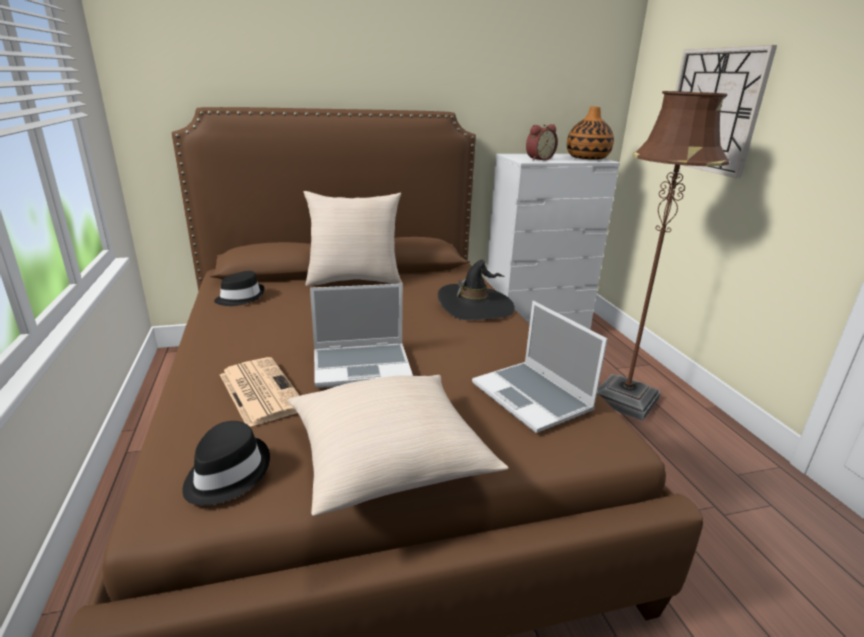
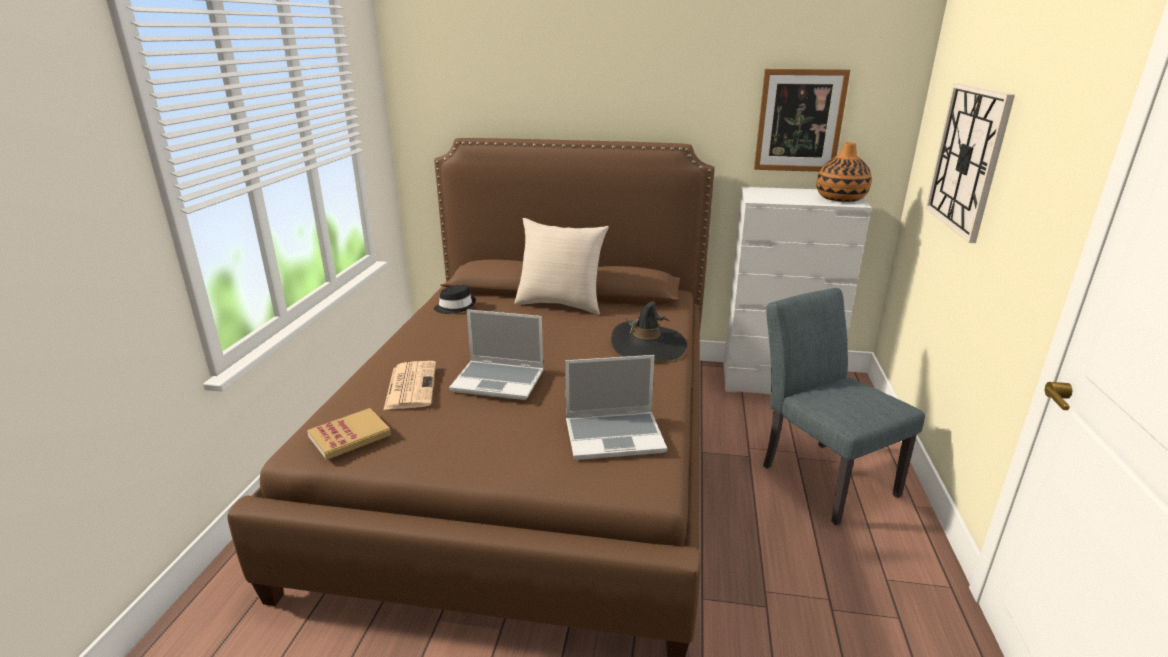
camera: 25 degrees right, 0 degrees up
black hat [182,421,270,505] -> book [307,408,391,460]
beige pillow [288,375,509,516] -> none
laptop [472,301,607,433] -> laptop turned 90 degrees counterclockwise [565,355,667,460]
alarm clock [526,124,558,161] -> none
brown floor lamp [597,91,729,421] -> grey chair [763,288,925,526]
none -> picture [754,69,850,172]

